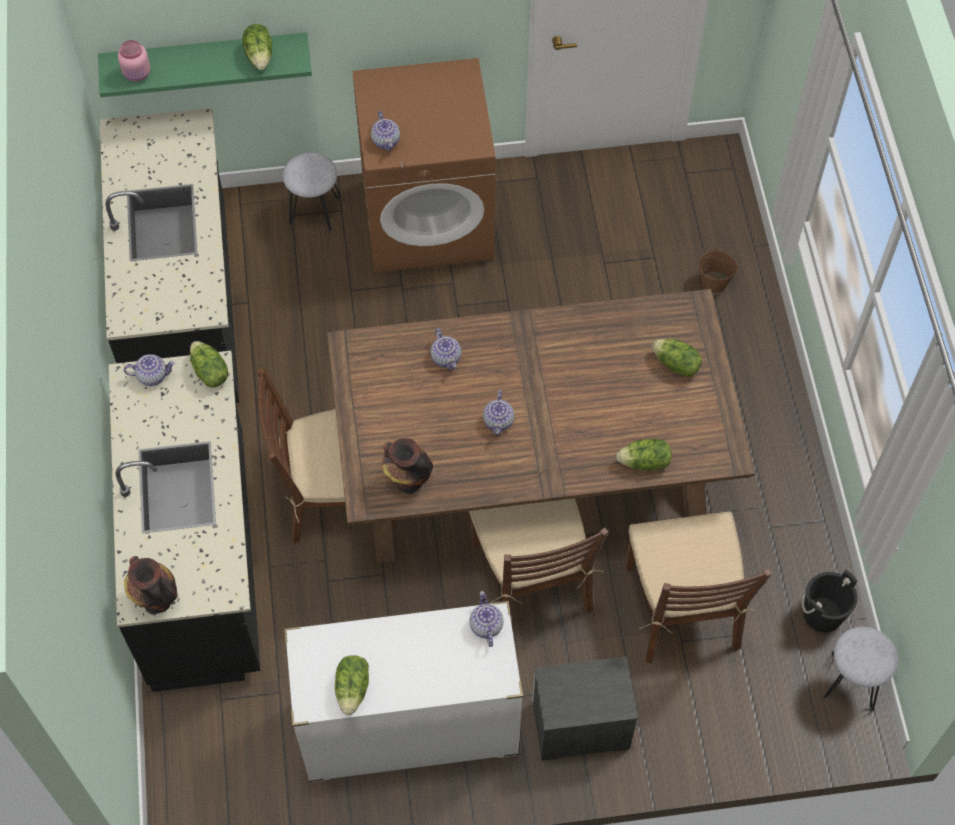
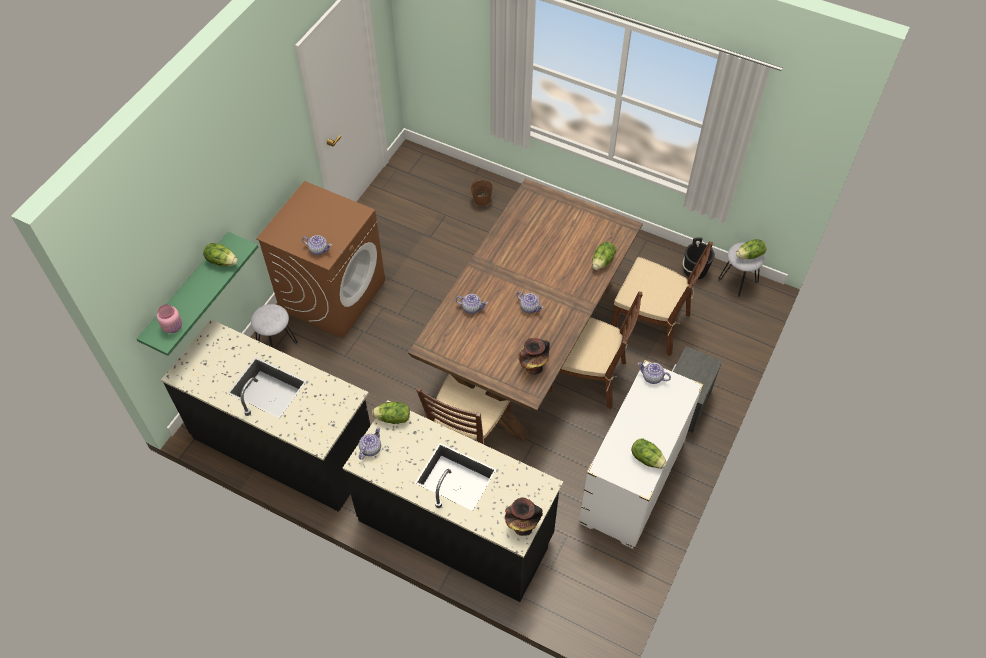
camera: 55 degrees left, 5 degrees down
lettuce [652,339,702,377] -> lettuce moved to [736,239,766,259]

